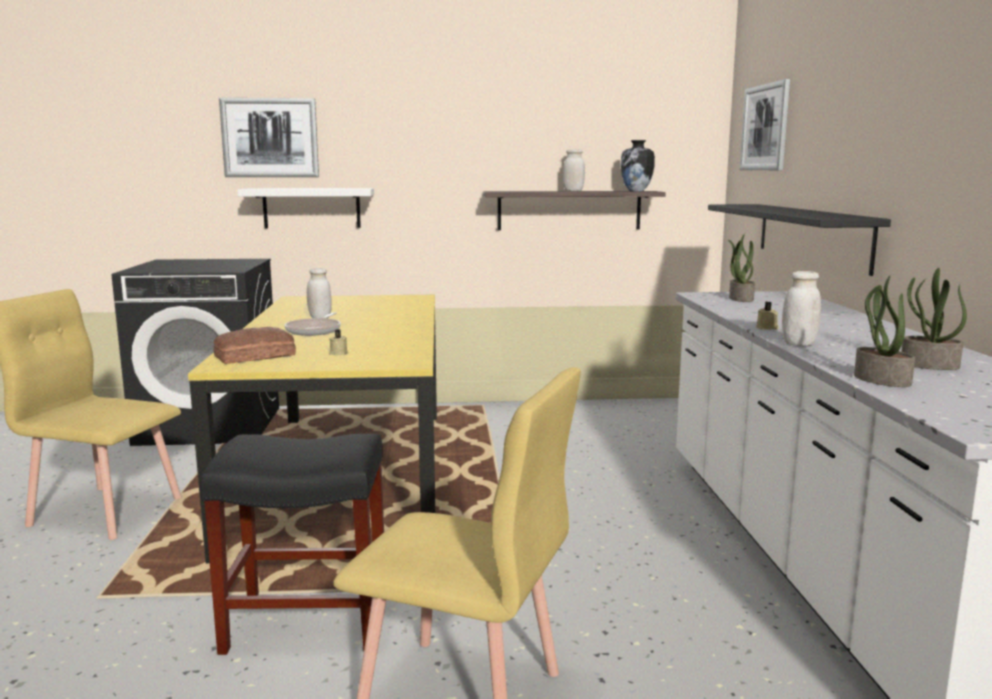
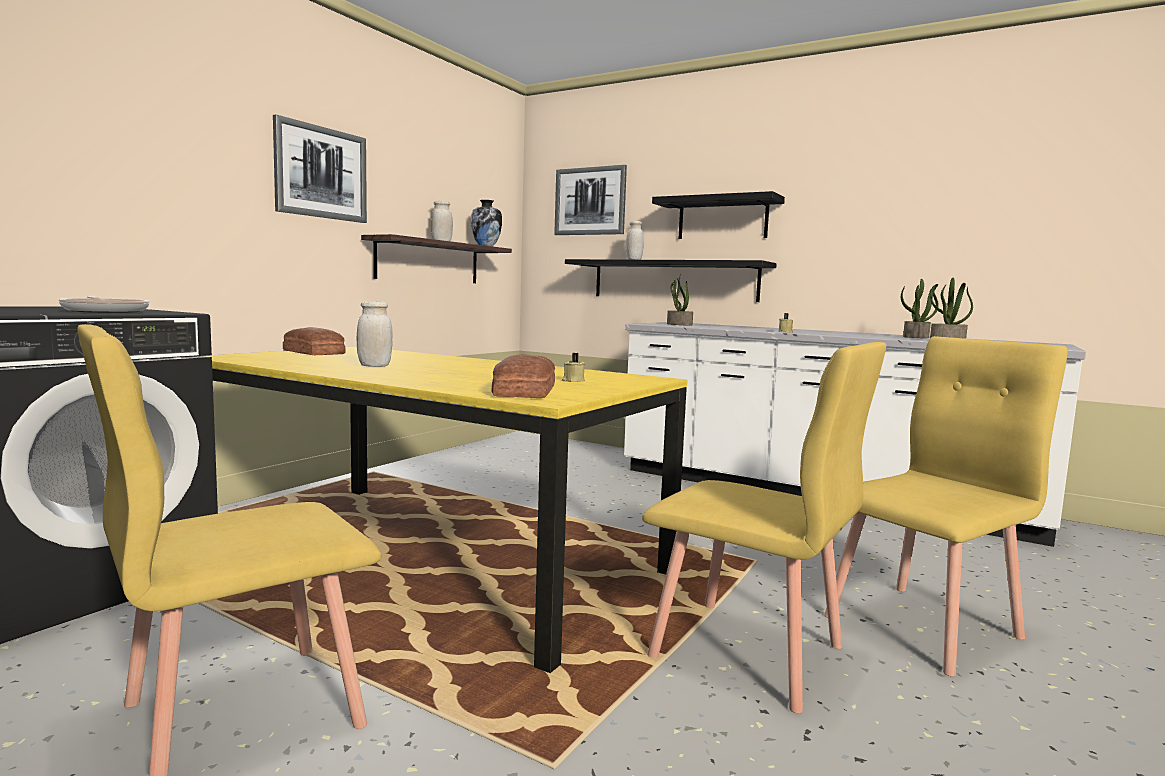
camera: 55 degrees left, 5 degrees down
black stool [200,434,384,655] -> yellow chair [642,342,886,713]
picture [219,98,319,177] -> picture moved to [273,114,367,223]
white shelf [237,188,374,228] -> none
frying pan [284,312,341,336] -> frying pan moved to [59,296,149,313]
white jar [782,271,821,346] -> white jar moved to [626,221,644,260]
none -> bread [283,327,346,355]
none -> black shelf [652,191,785,239]

